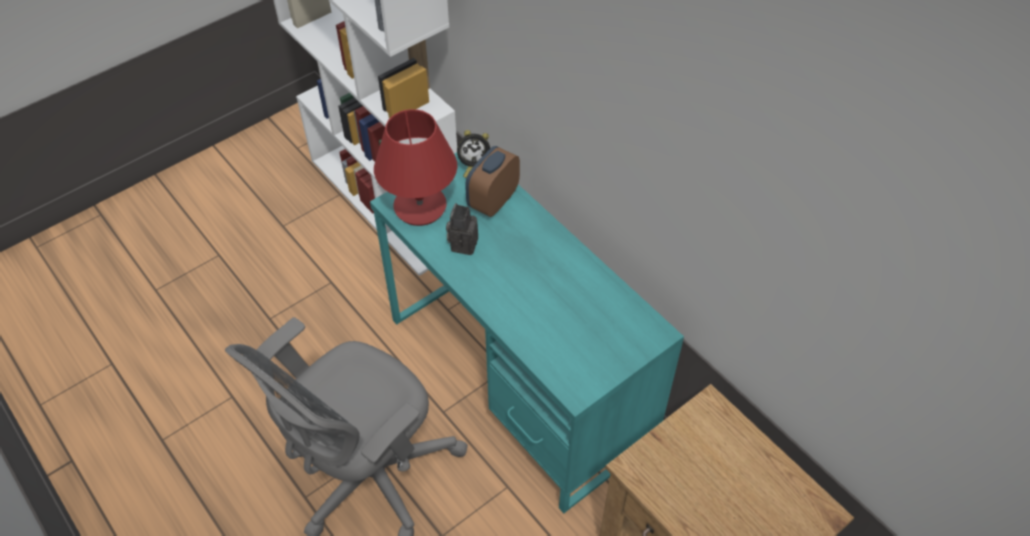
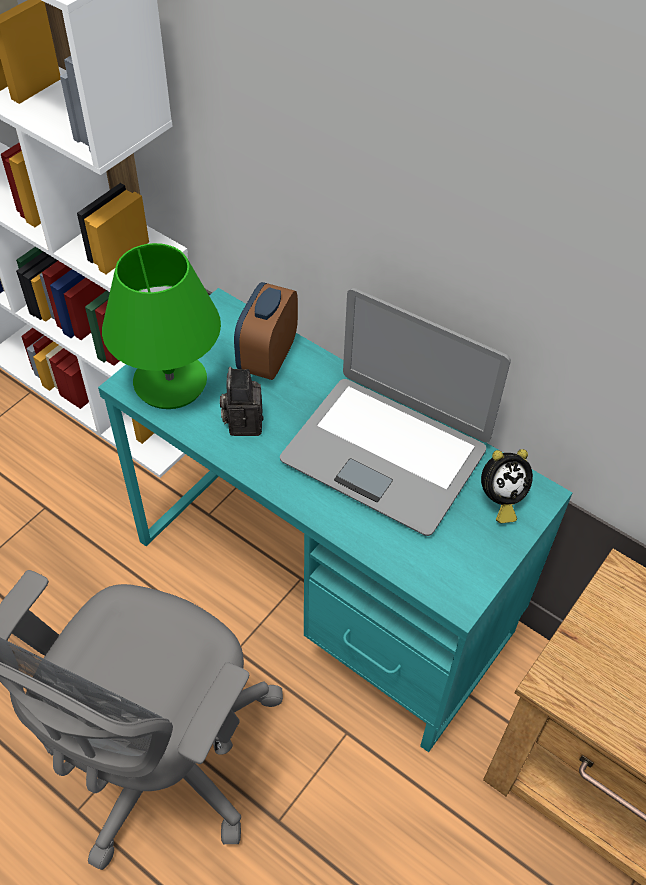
camera: 15 degrees left, 0 degrees up
red table lamp [374,109,457,226] -> green table lamp [102,243,221,409]
alarm clock [457,130,490,178] -> alarm clock moved to [481,449,533,523]
none -> laptop [280,288,511,536]

